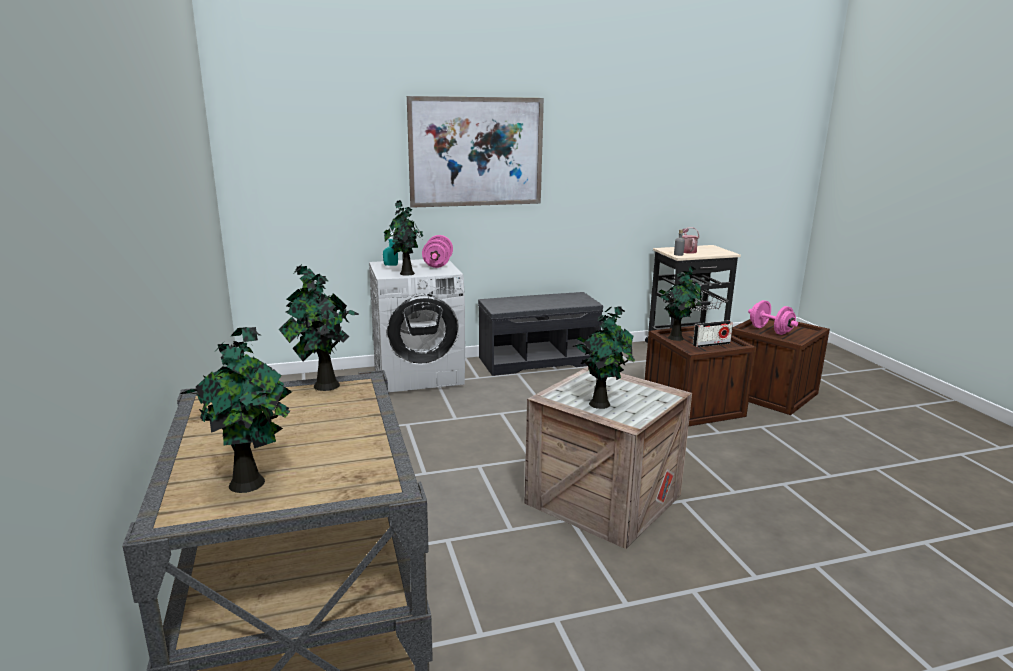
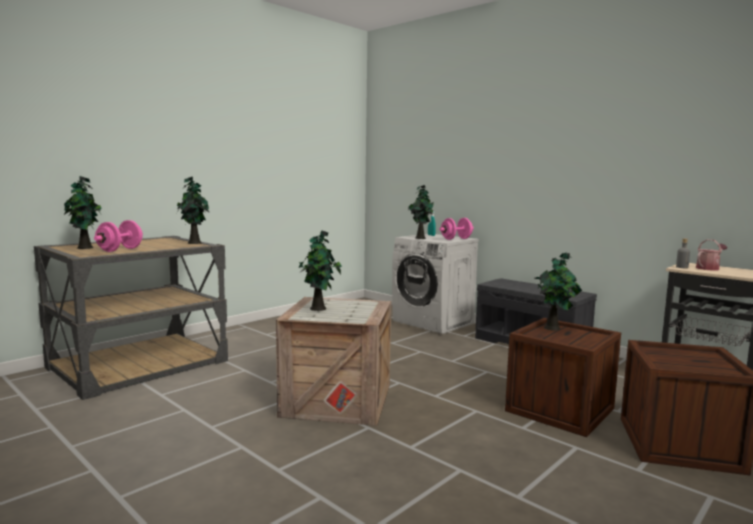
camera: 60 degrees right, 10 degrees down
picture [407,96,544,208] -> none
radio [693,321,733,347] -> none
pink dumbbell [748,300,798,335] -> pink dumbbell moved to [94,220,143,252]

